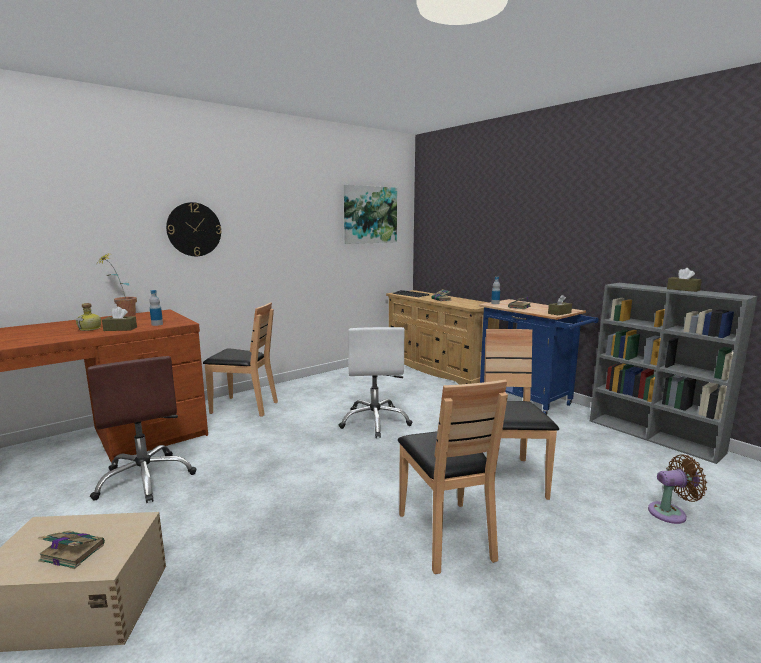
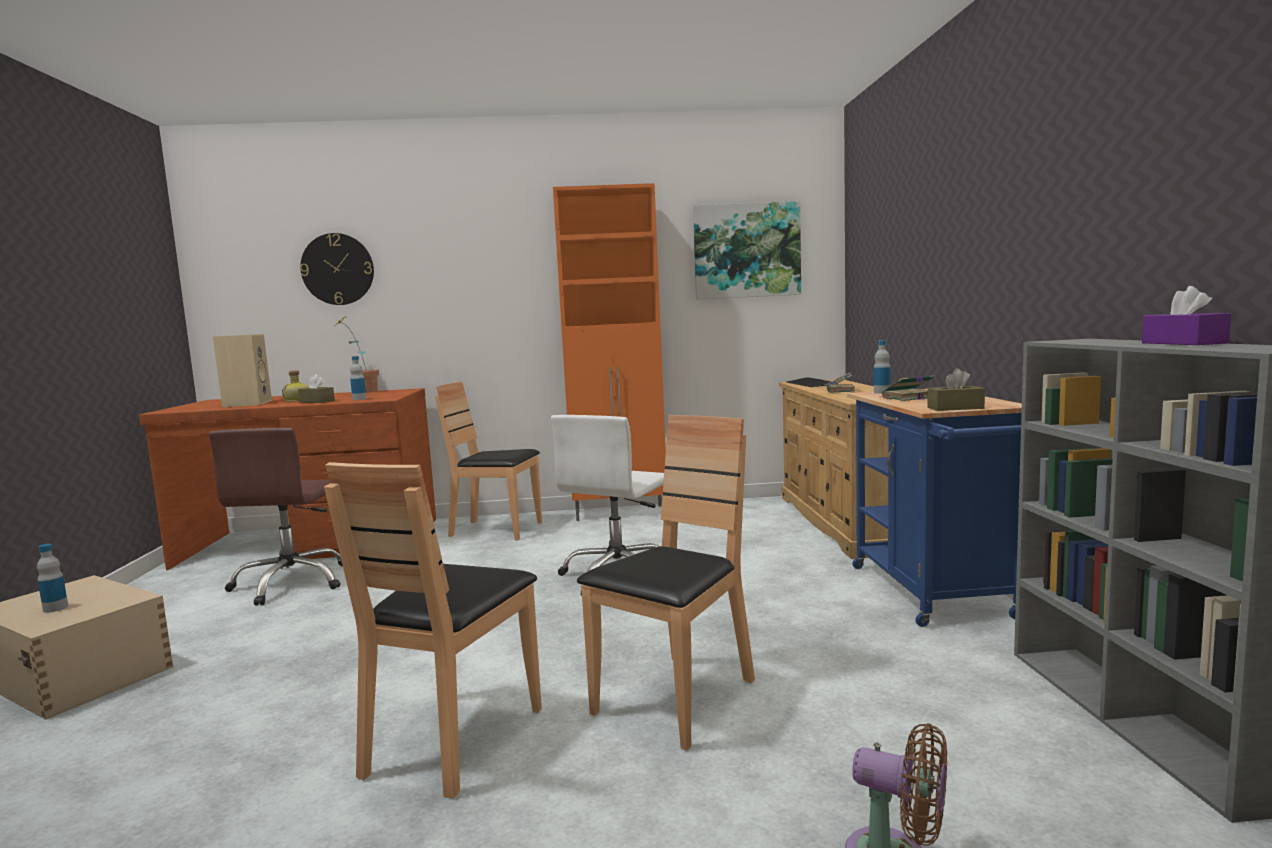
camera: 35 degrees right, 5 degrees down
book [38,531,105,569] -> bottle [37,544,68,613]
wall clock [166,202,222,256] -> wall clock moved to [300,233,374,305]
brown chair [203,302,278,417] -> brown chair turned 150 degrees clockwise [435,381,542,540]
brown tissue box [667,268,702,292] -> purple tissue box [1142,286,1231,345]
none -> beige speaker [213,334,272,407]
none -> orange cabinet [553,183,666,521]

